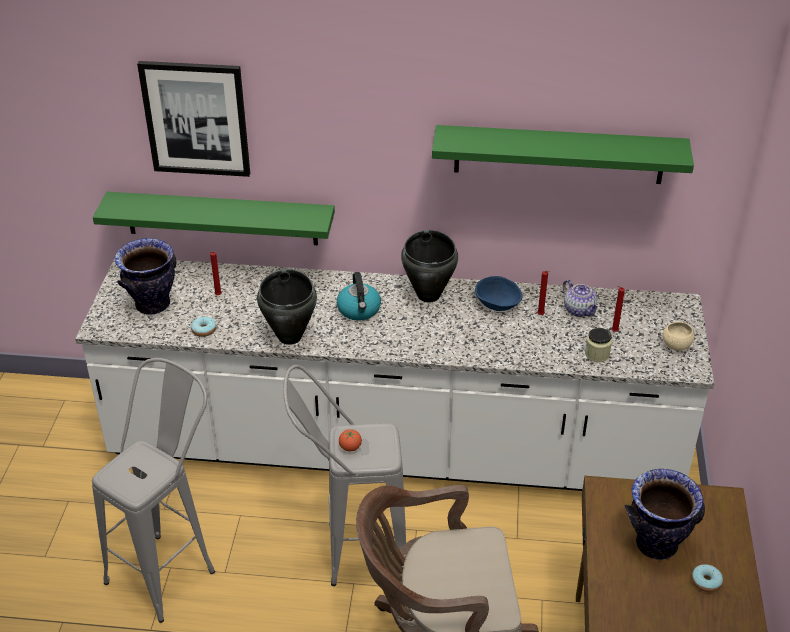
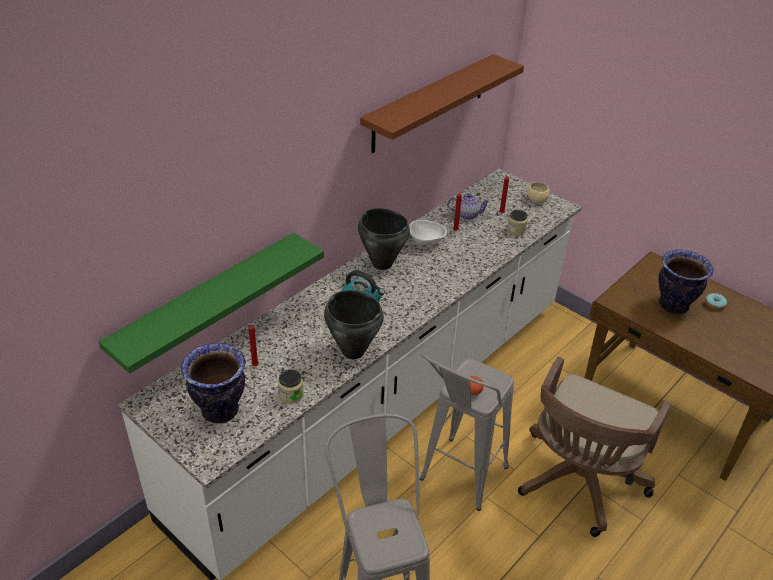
camera: 55 degrees left, 0 degrees up
picture [137,61,250,177] -> none
donut [191,316,216,337] -> jar [278,370,304,404]
green shelf [432,125,694,184] -> brown shelf [360,54,524,153]
blue bowl [475,276,522,311] -> white bowl [409,220,447,246]

